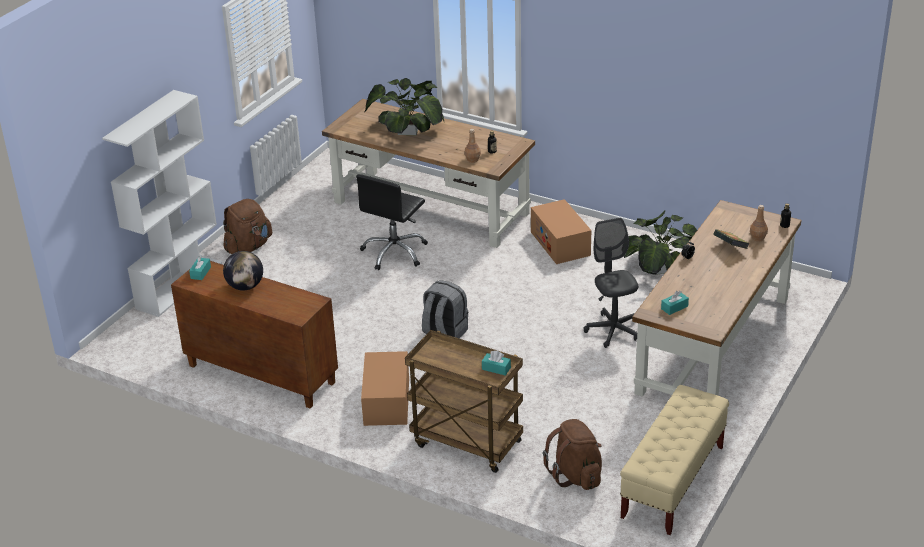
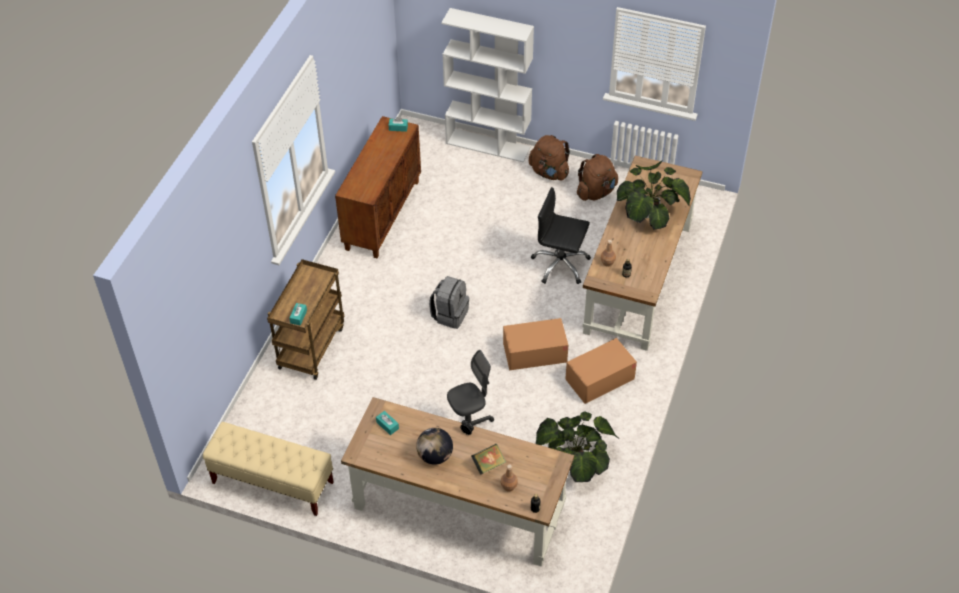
camera: 80 degrees right, 15 degrees up
globe [223,251,263,291] -> globe moved to [416,428,453,465]
cardboard box [361,351,409,426] -> cardboard box moved to [503,318,568,371]
brown backpack [543,419,602,490] -> brown backpack moved to [577,154,618,201]

